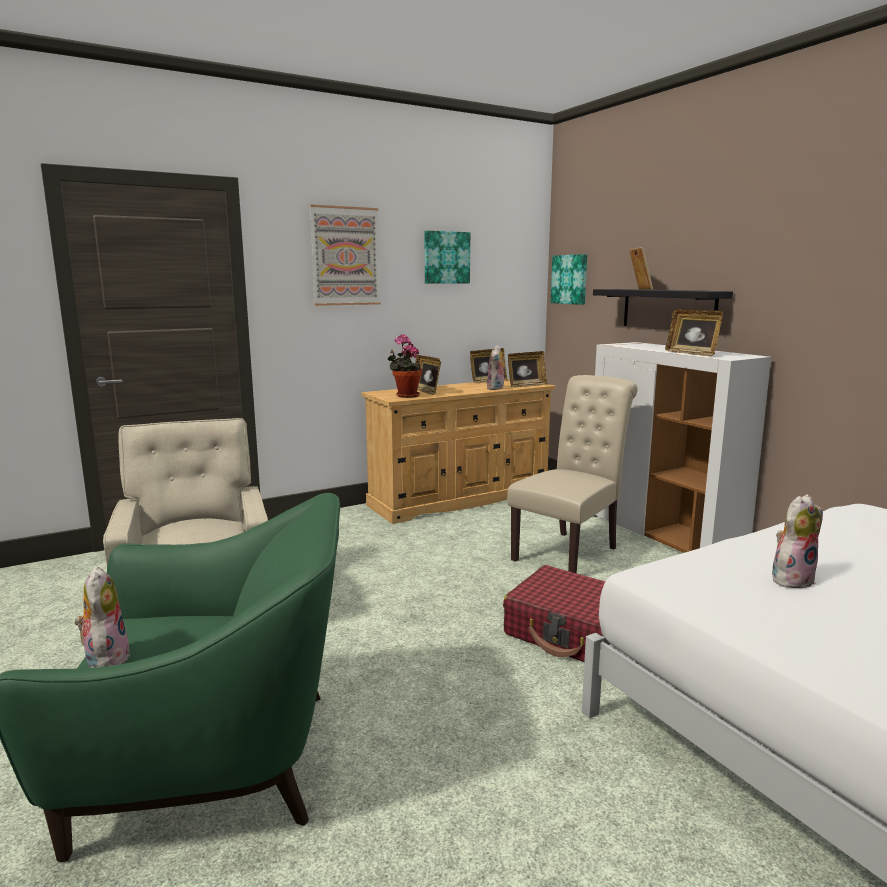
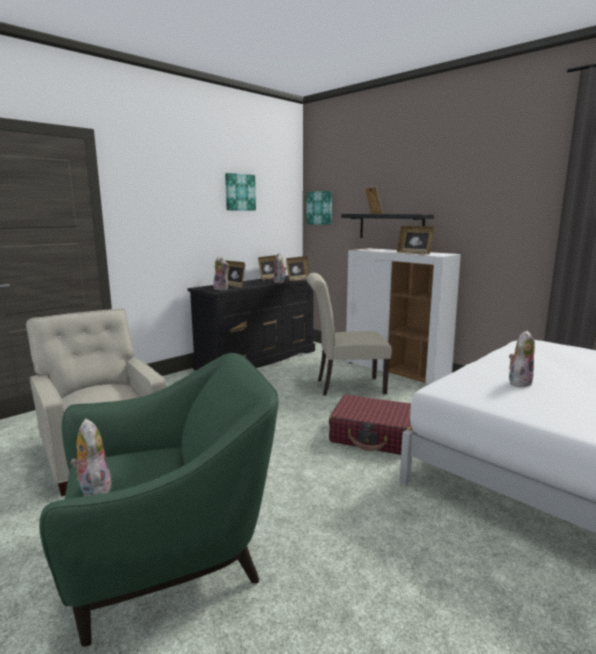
camera: 15 degrees left, 0 degrees up
picture [309,204,380,306] -> none
beige dresser [361,379,555,524] -> black dresser [188,275,315,371]
potted plant [388,334,422,398] -> plush toy [213,257,229,291]
beige chair [507,375,638,574] -> beige chair turned 120 degrees counterclockwise [306,273,392,396]

